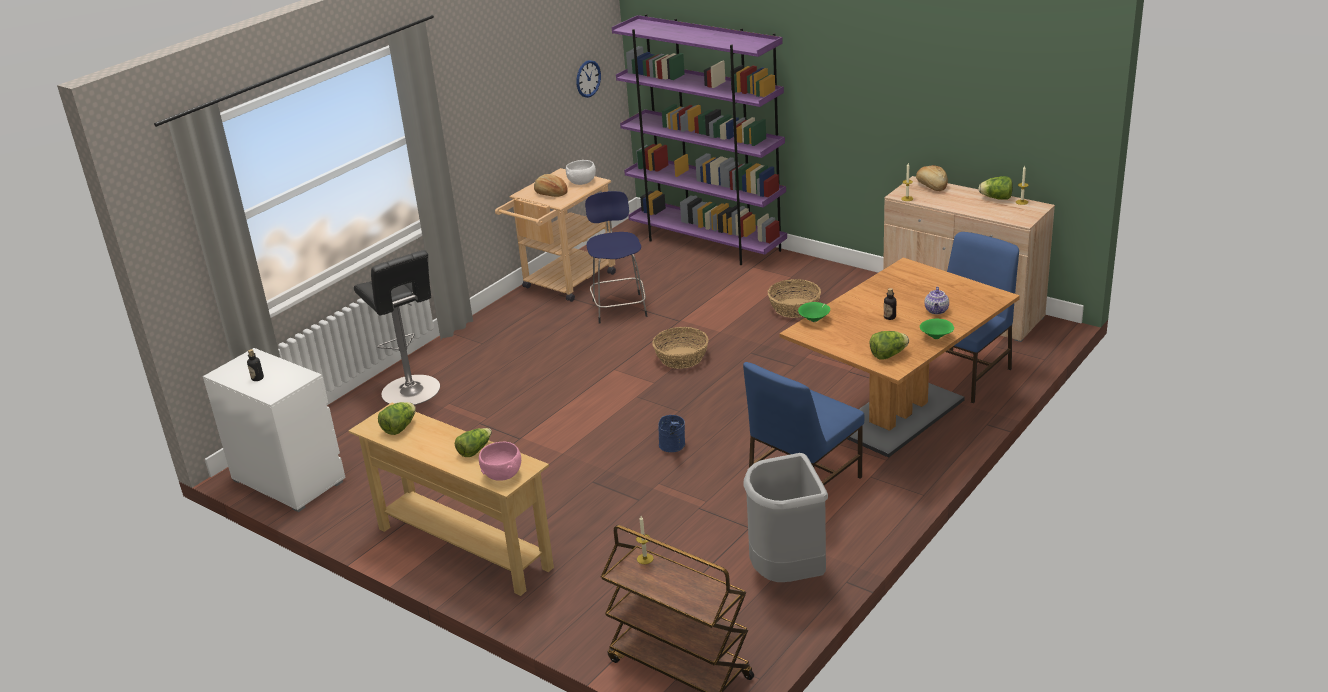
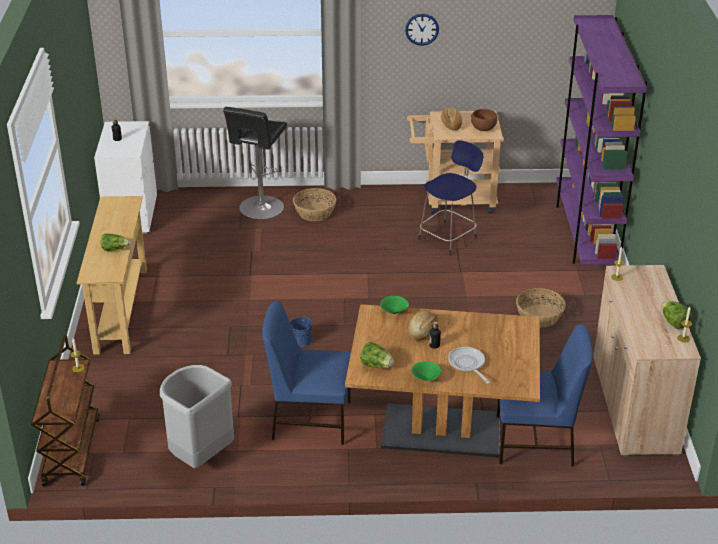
camera: 50 degrees right, 5 degrees up
lettuce [378,402,416,435] -> none
pink bowl [479,442,521,481] -> none
white bowl [566,160,596,185] -> brown bowl [471,109,498,131]
wall clock [576,60,601,98] -> wall clock moved to [405,14,439,46]
basket [652,327,709,369] -> basket moved to [293,188,337,221]
bread [916,165,948,191] -> bread moved to [409,310,438,341]
teapot [924,287,949,314] -> frying pan [448,347,490,384]

